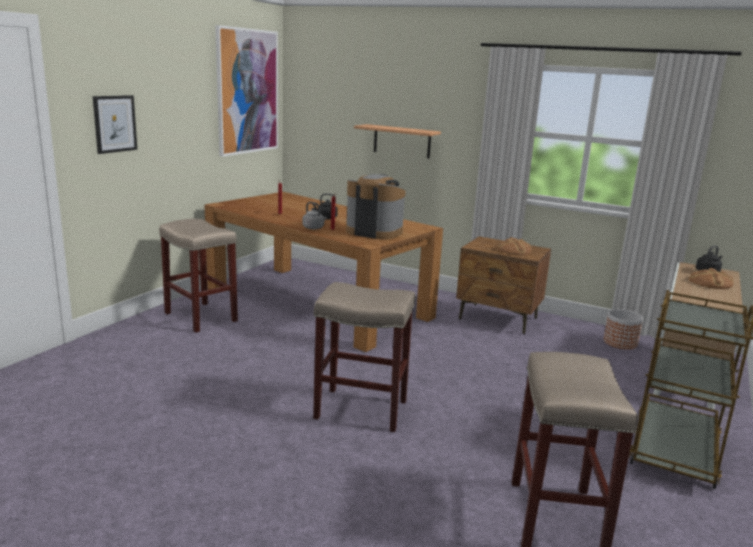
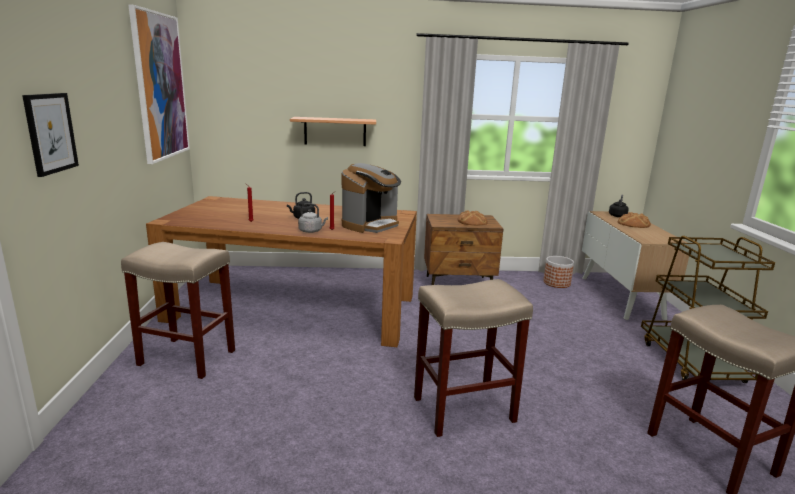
camera: 30 degrees left, 0 degrees up
coffee machine [346,174,405,239] -> coffee machine turned 135 degrees clockwise [342,163,401,233]

